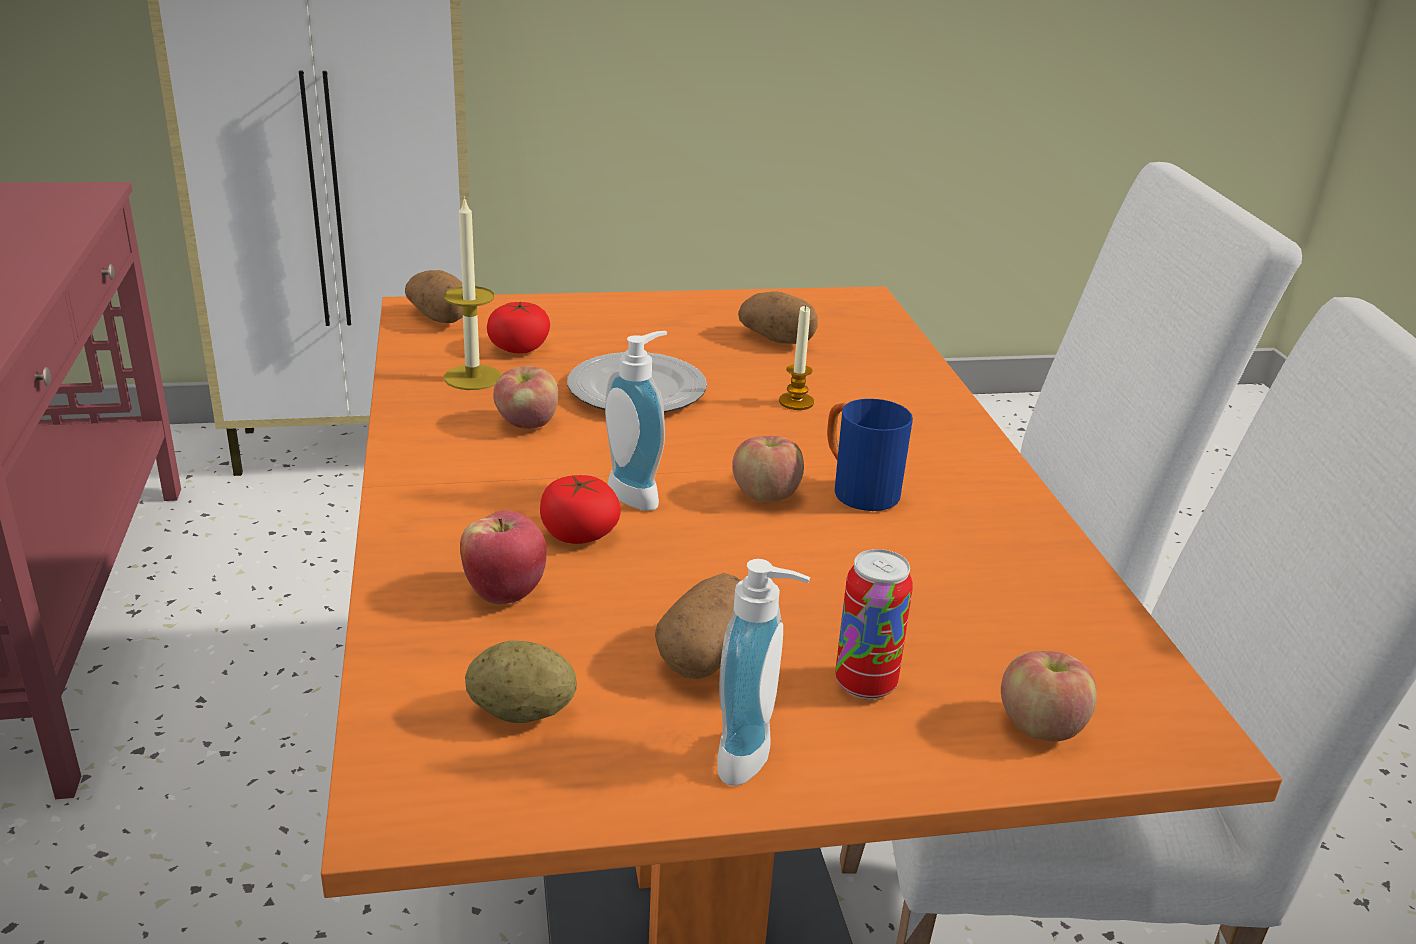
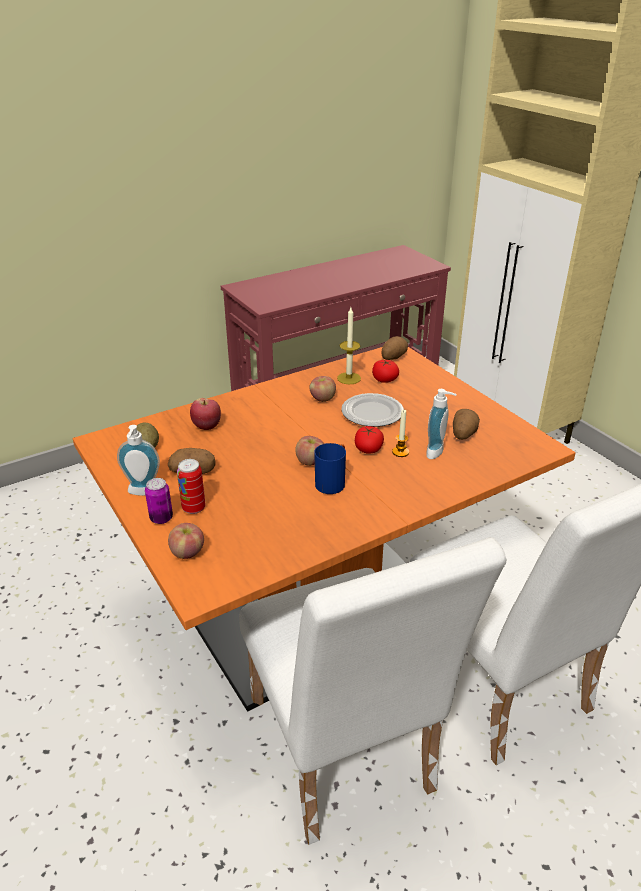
camera: 70 degrees right, 5 degrees up
tomato [540,475,621,544] -> tomato moved to [355,426,384,454]
soap dispenser [605,331,667,511] -> soap dispenser moved to [426,389,457,459]
none -> can [145,478,173,524]

